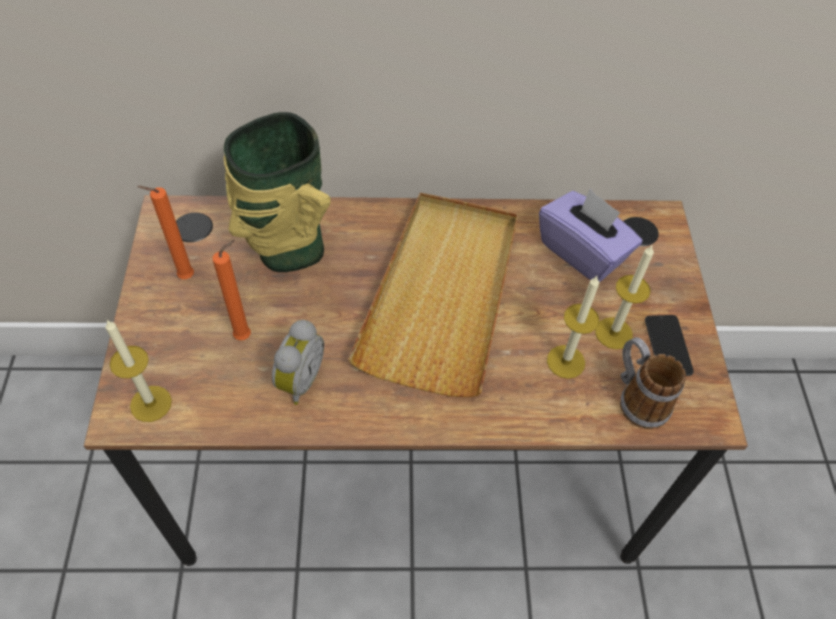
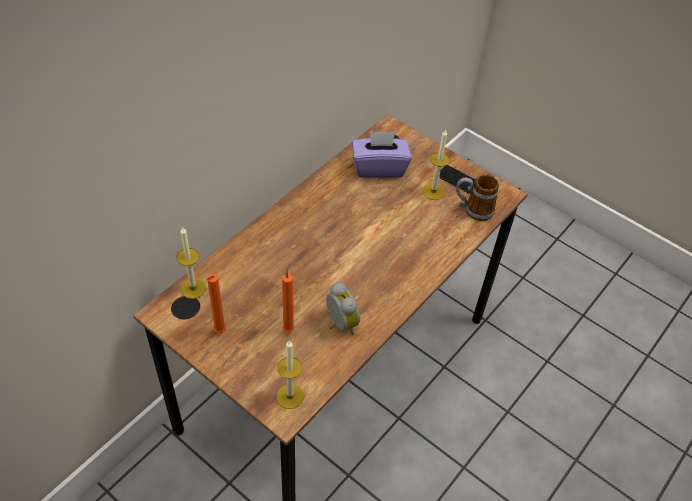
camera: 50 degrees left, 5 degrees down
vase [224,112,331,272] -> none
beige tray [348,193,518,397] -> none
candle [547,275,599,379] -> candle moved to [176,227,206,299]

